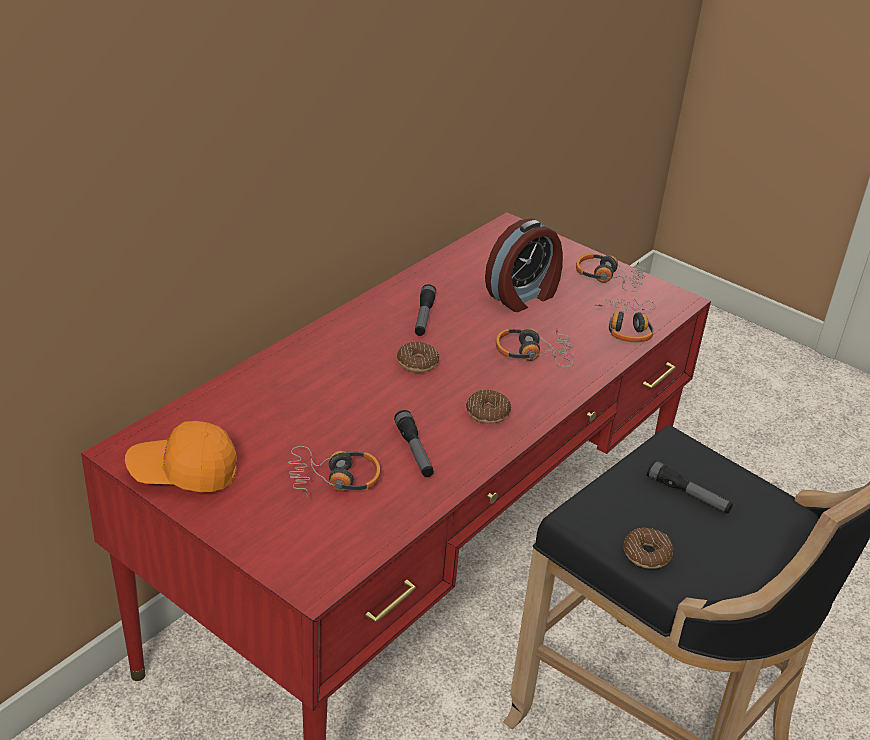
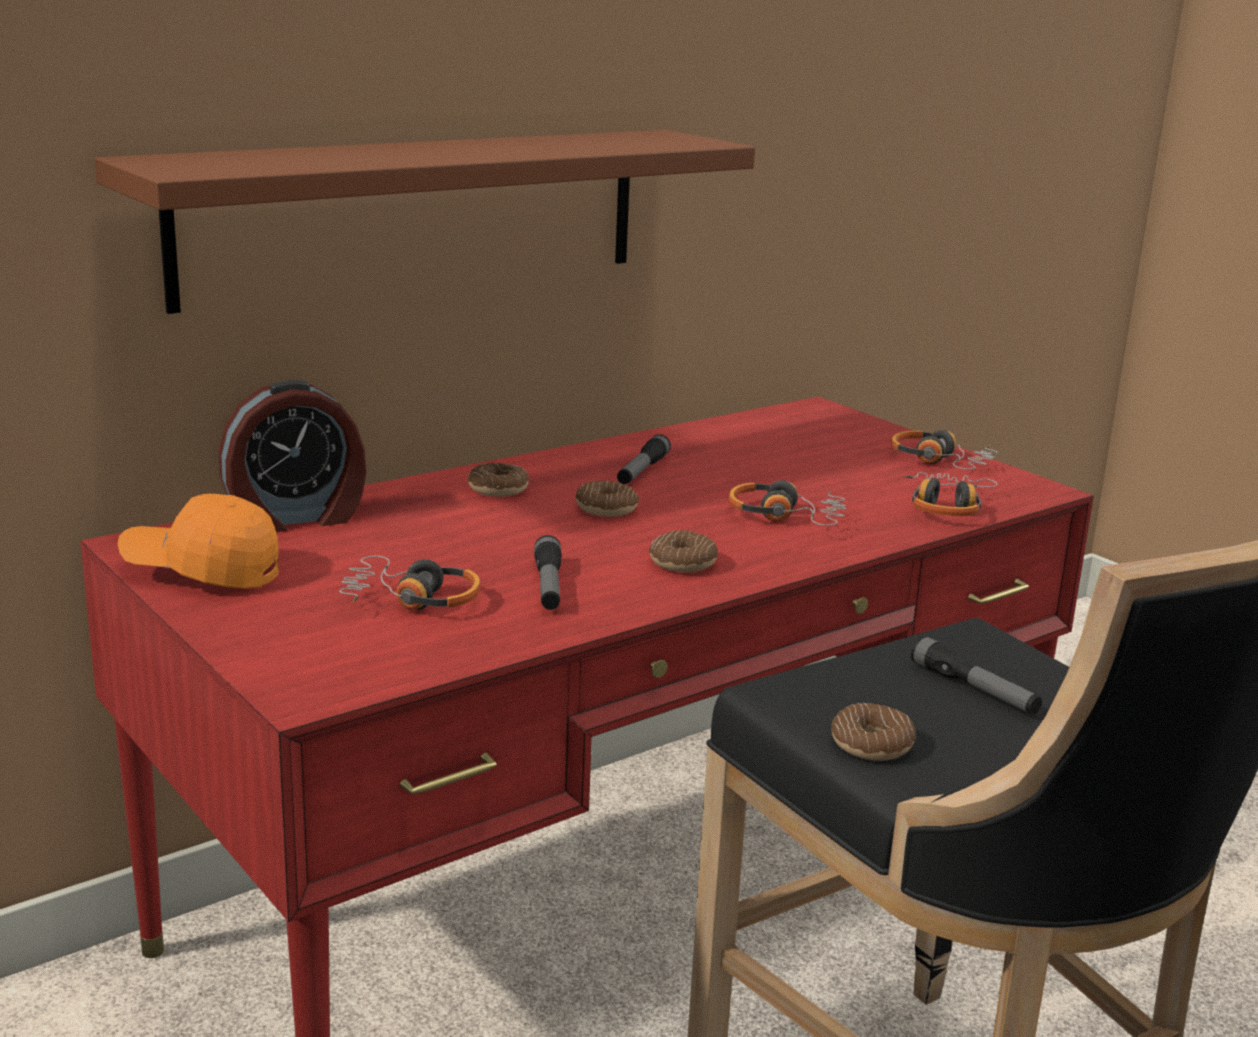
camera: 15 degrees right, 15 degrees down
alarm clock [485,219,563,312] -> alarm clock moved to [219,380,367,532]
none -> brown shelf [95,130,755,314]
none -> donut [468,463,529,497]

